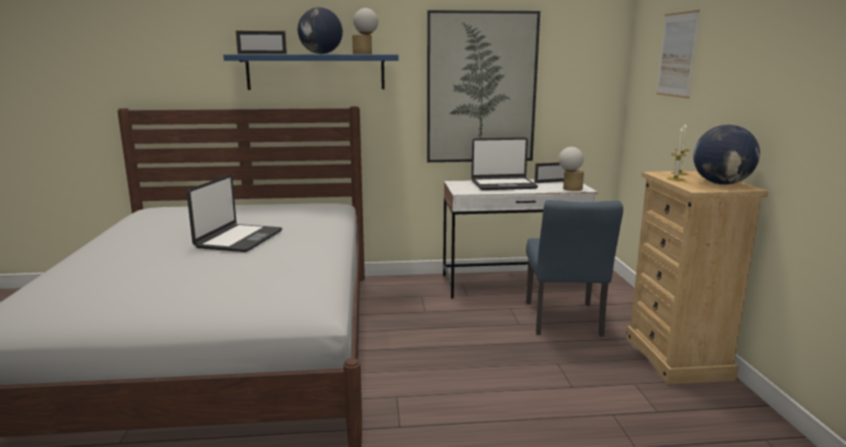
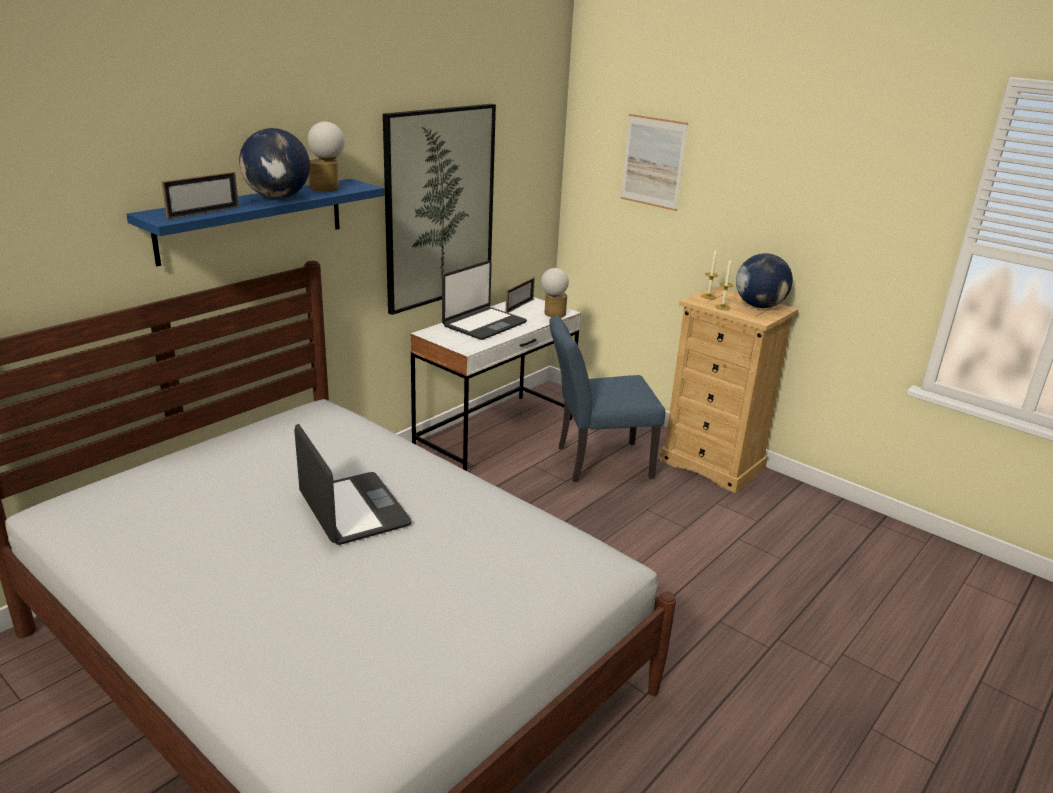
camera: 45 degrees left, 10 degrees up
blue chair [526,200,623,337] -> blue chair turned 120 degrees clockwise [549,316,665,482]

